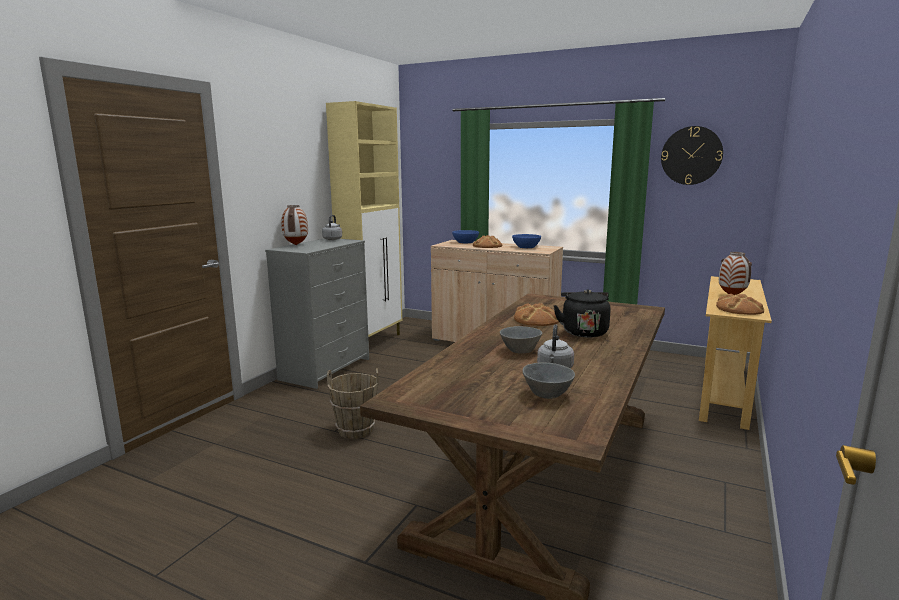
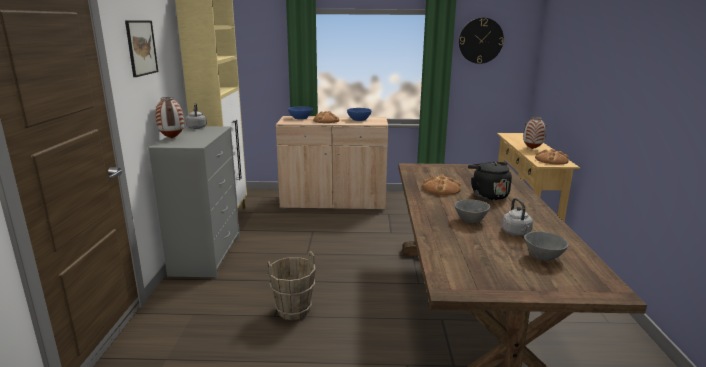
camera: 25 degrees left, 5 degrees up
none -> picture [125,20,158,77]

